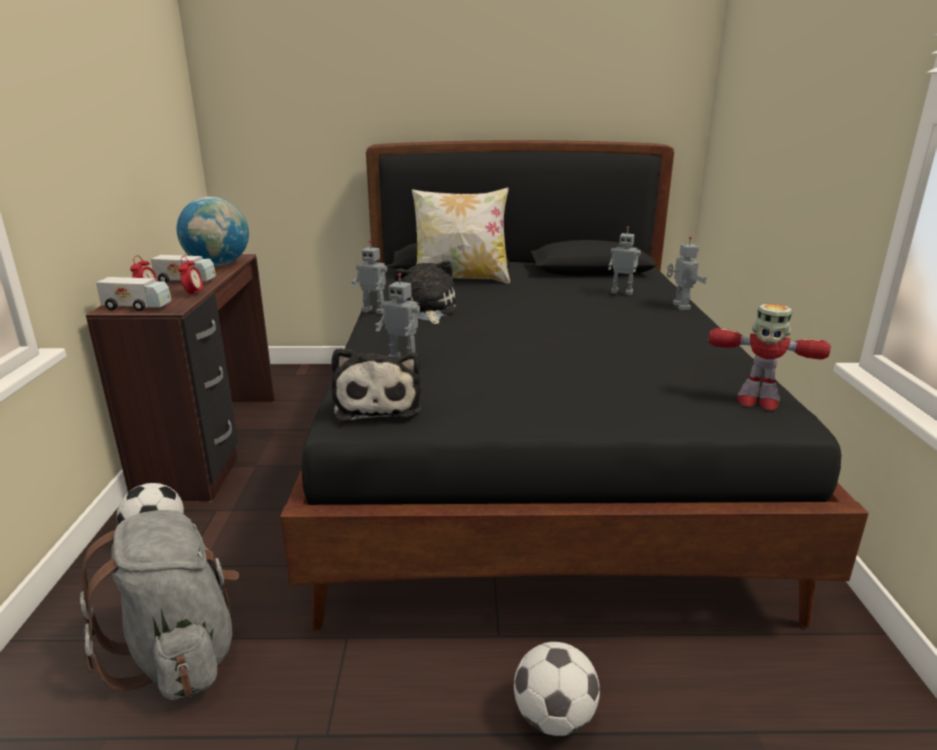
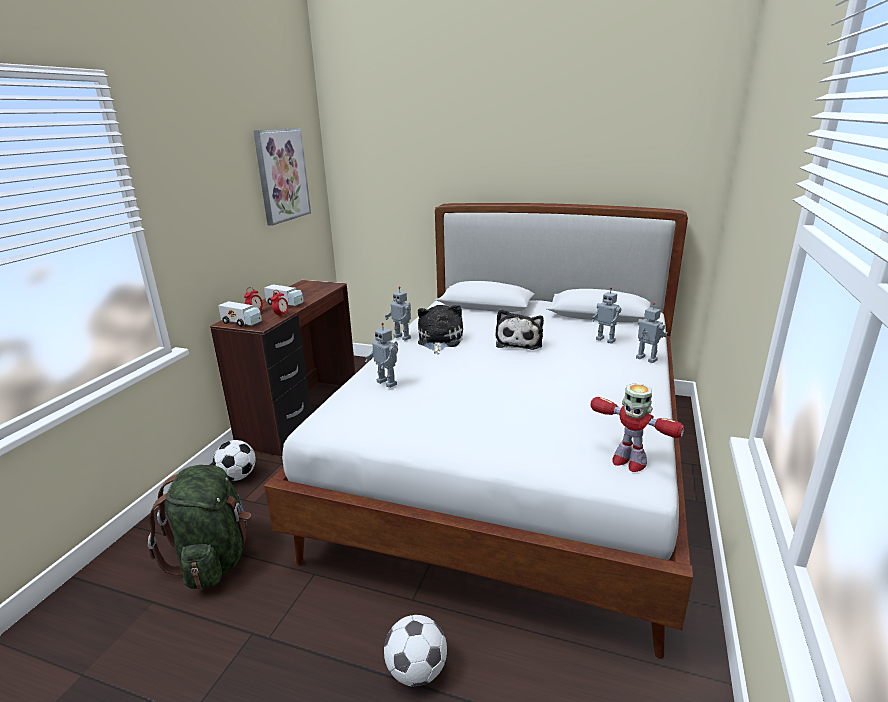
camera: 20 degrees right, 0 degrees up
grey backpack [80,510,239,700] -> green backpack [148,465,251,589]
globe [177,197,249,266] -> none
black bed [280,140,869,631] -> white bed [264,203,693,659]
plush toy [331,348,421,421] -> plush toy moved to [495,309,544,350]
pillow [412,187,510,283] -> none
toy robot [667,236,707,310] -> toy robot turned 60 degrees counterclockwise [636,302,668,363]
none -> picture [253,128,311,226]

